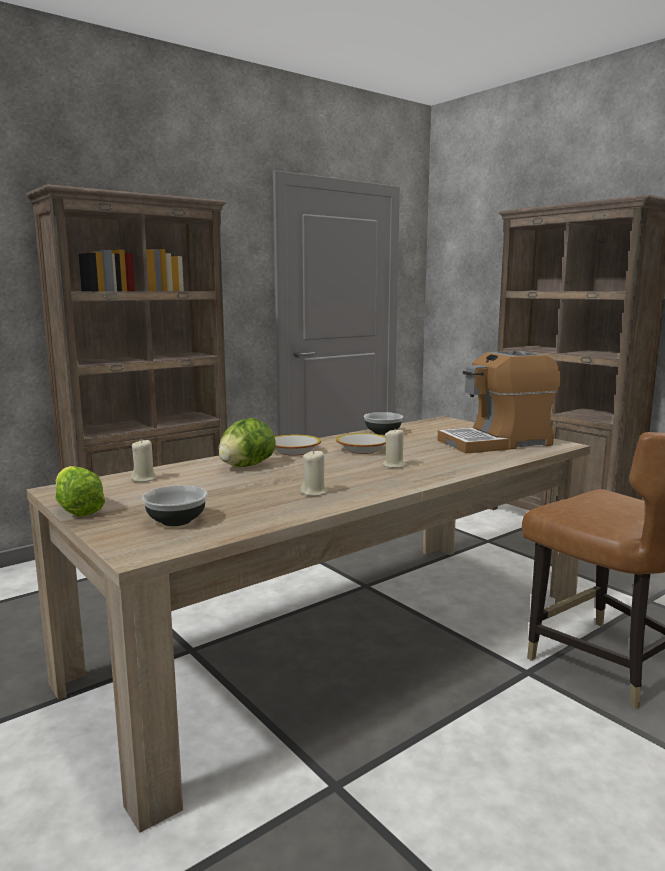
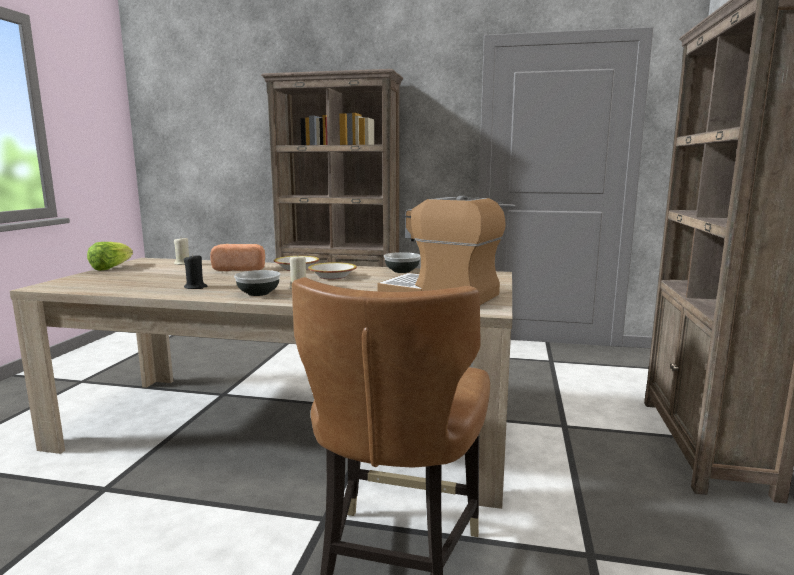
camera: 50 degrees right, 0 degrees up
bowl [142,486,207,526] -> bowl moved to [234,270,281,296]
lettuce [218,418,276,467] -> bread [210,244,265,271]
beige candle [300,450,328,496] -> black candle [184,254,208,289]

